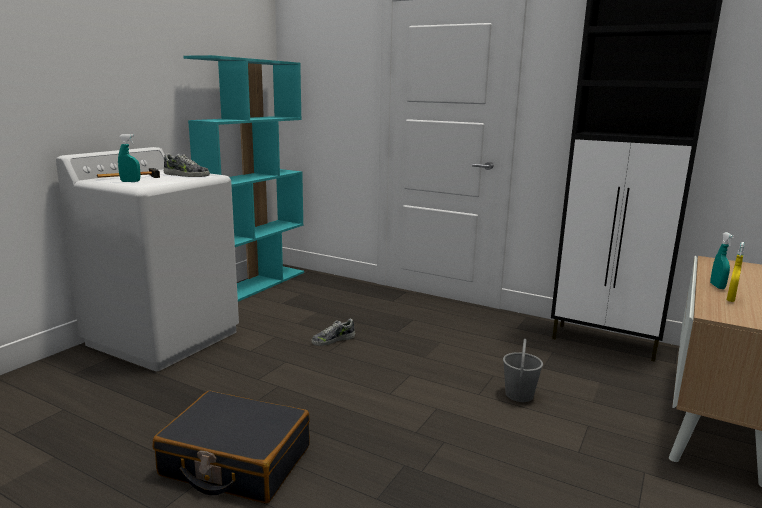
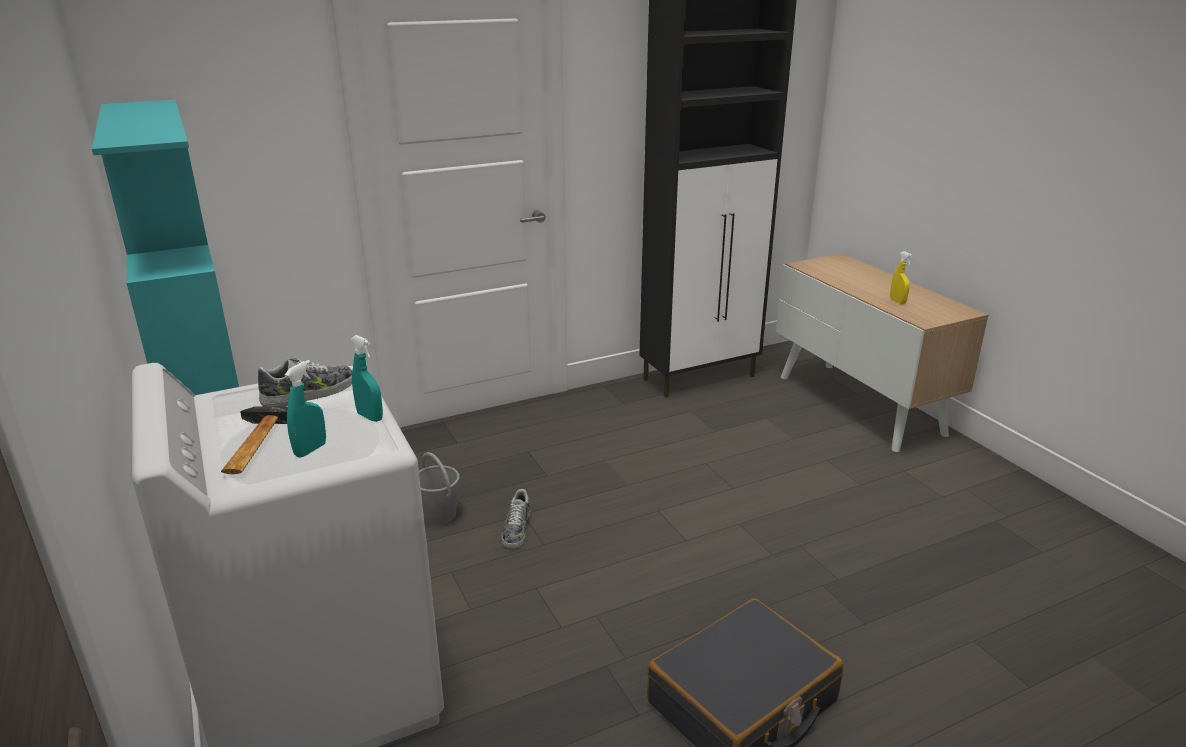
camera: 55 degrees left, 10 degrees up
grey bucket [503,339,543,402] -> grey bucket moved to [419,452,460,525]
turquoise spray bottle [710,232,734,289] -> turquoise spray bottle moved to [351,335,383,422]

